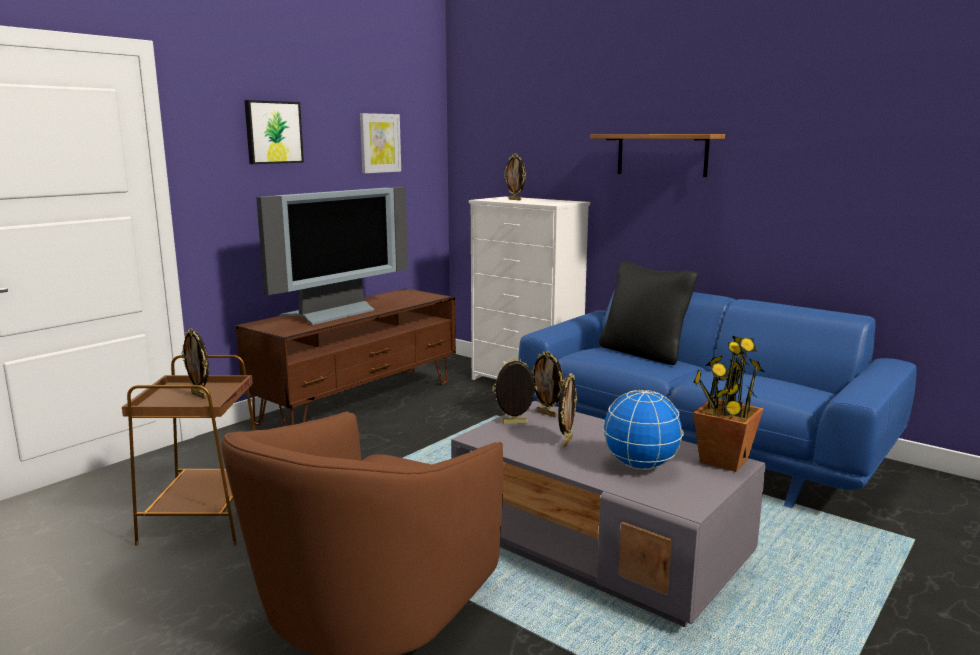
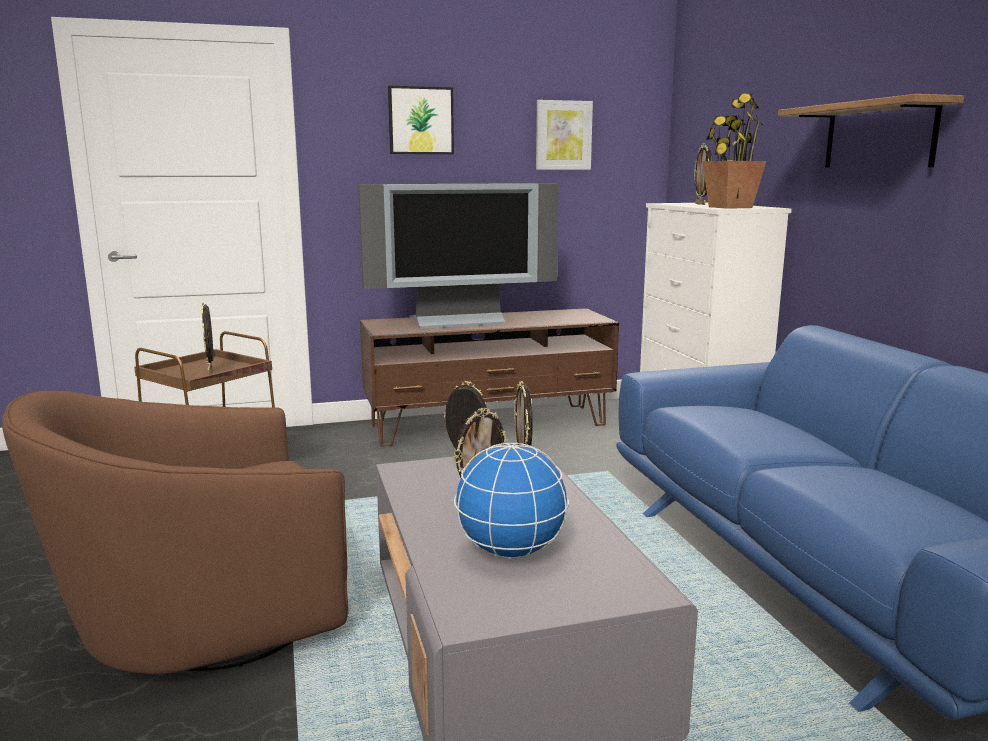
camera: 35 degrees right, 0 degrees up
black pillow [599,260,698,365] -> none
potted plant [693,336,764,472] -> potted plant moved to [702,93,766,209]

